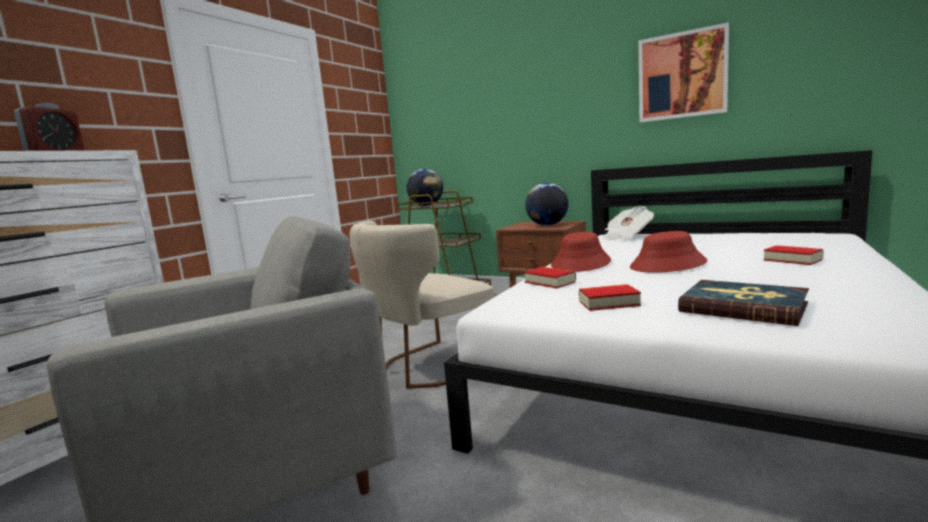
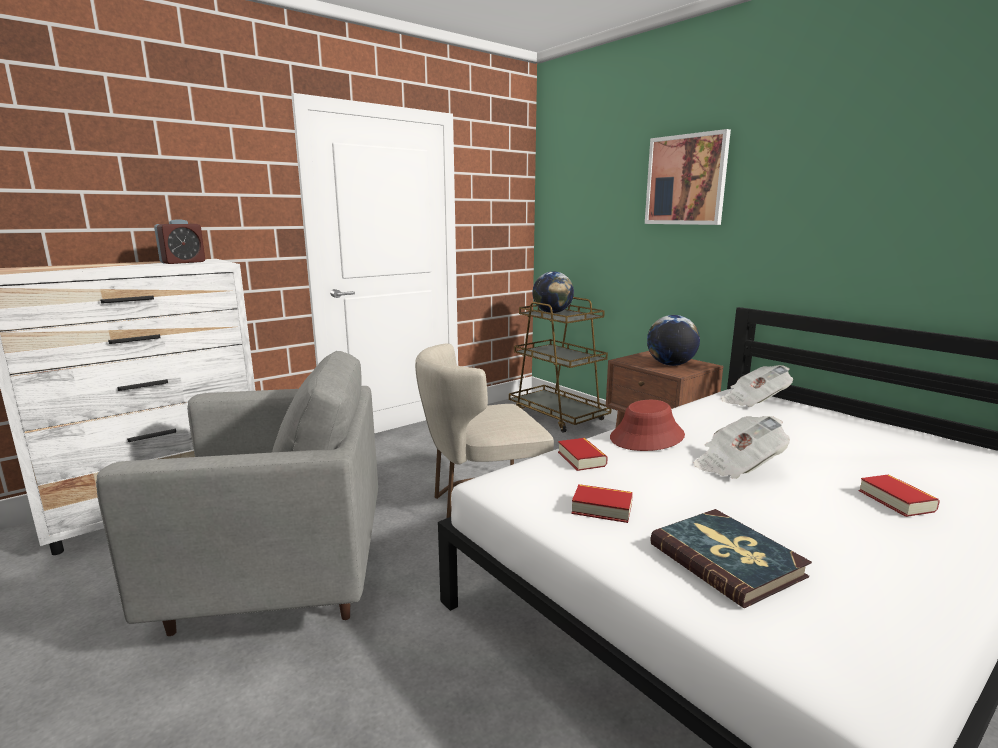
camera: 20 degrees right, 5 degrees up
red hat [630,231,707,273] -> newspaper [694,416,790,479]
picture [638,22,729,123] -> picture moved to [645,129,731,225]

